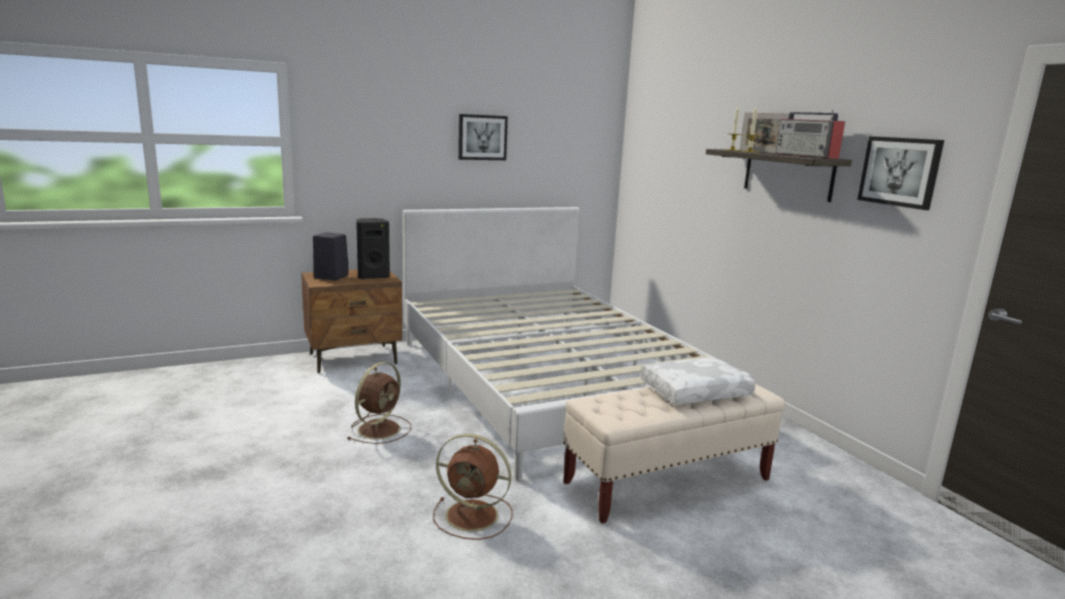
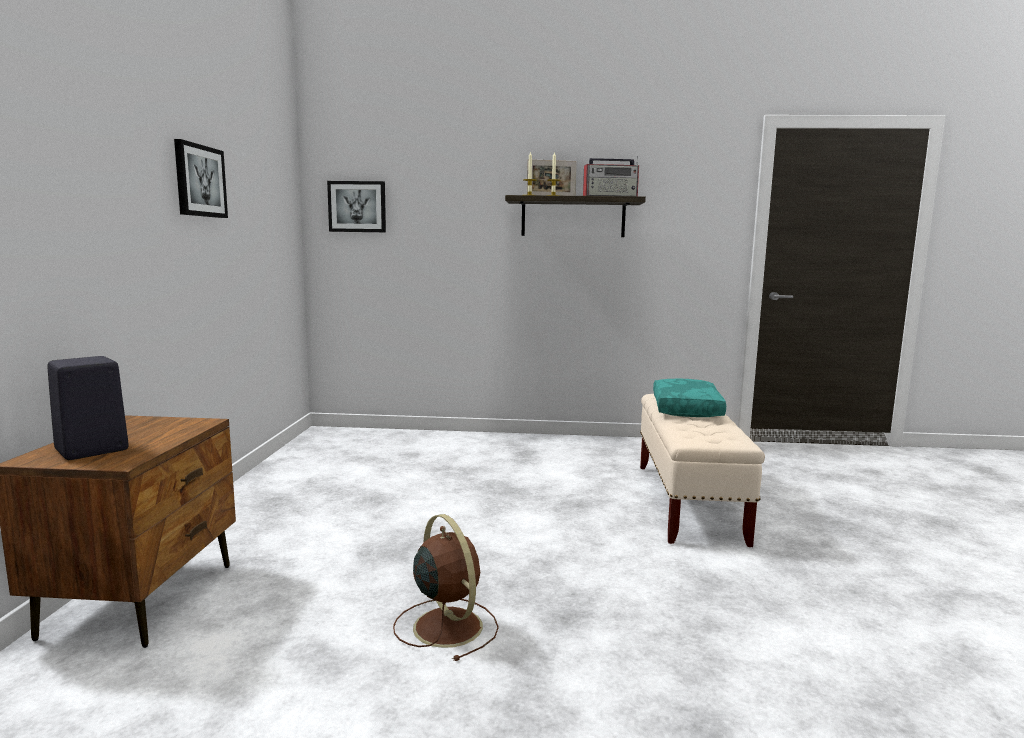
camera: 60 degrees left, 5 degrees down
black speaker [356,218,390,279] -> none
white bed [403,207,750,481] -> none
brown fan [433,434,513,540] -> none
white pillow [640,358,756,405] -> turquoise pillow [653,379,726,417]
picture [857,136,944,210] -> picture moved to [327,181,386,232]

